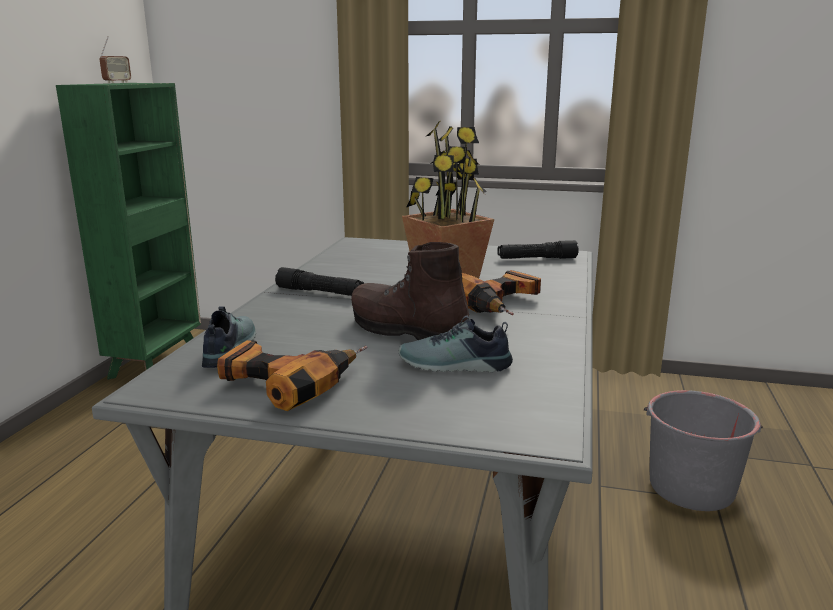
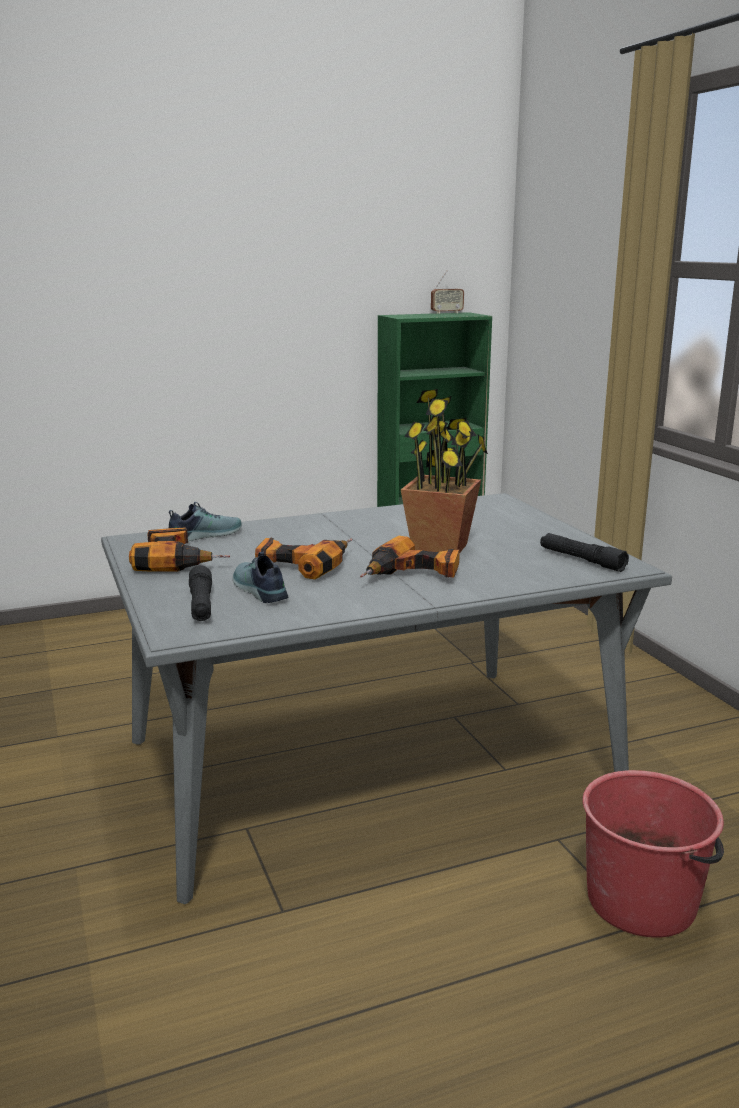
camera: 55 degrees right, 0 degrees up
black flashlight [275,267,364,296] -> black flashlight moved to [189,565,212,621]
brown boot [351,242,469,340] -> power drill [255,538,352,580]
grey bucket [644,390,763,511] -> red bucket [582,770,724,938]

